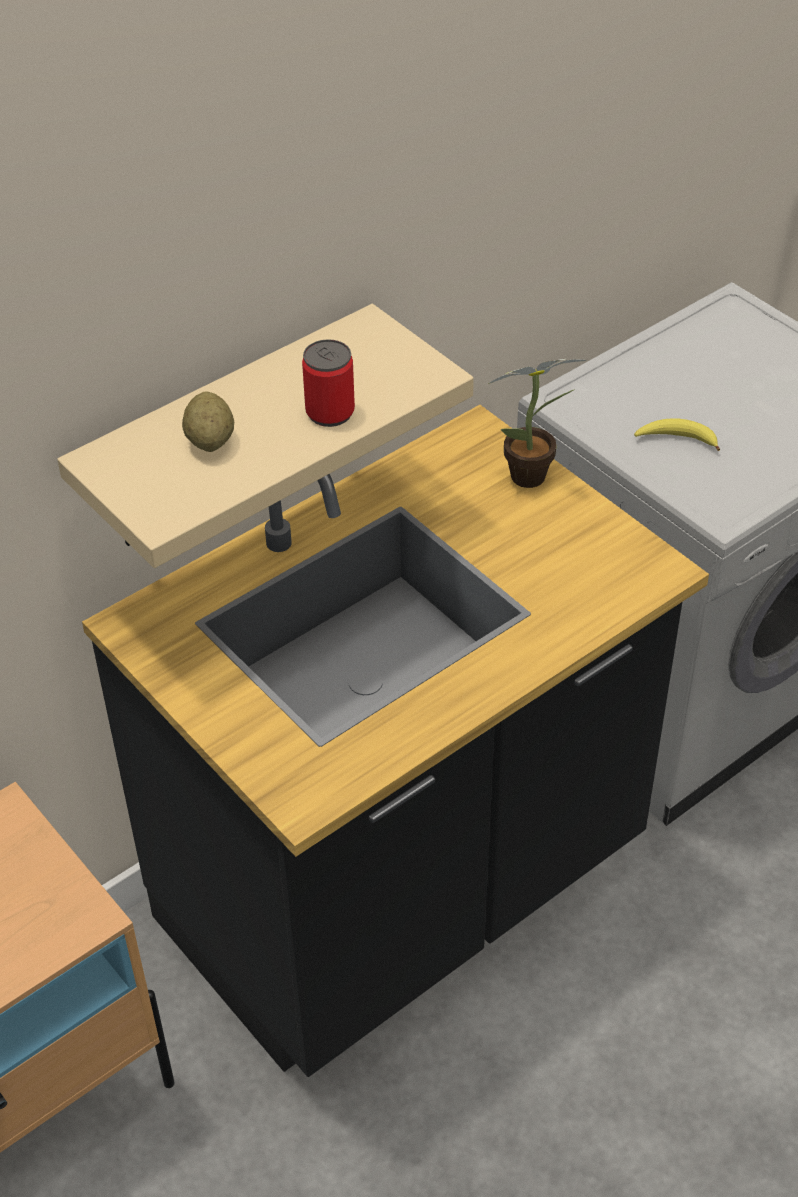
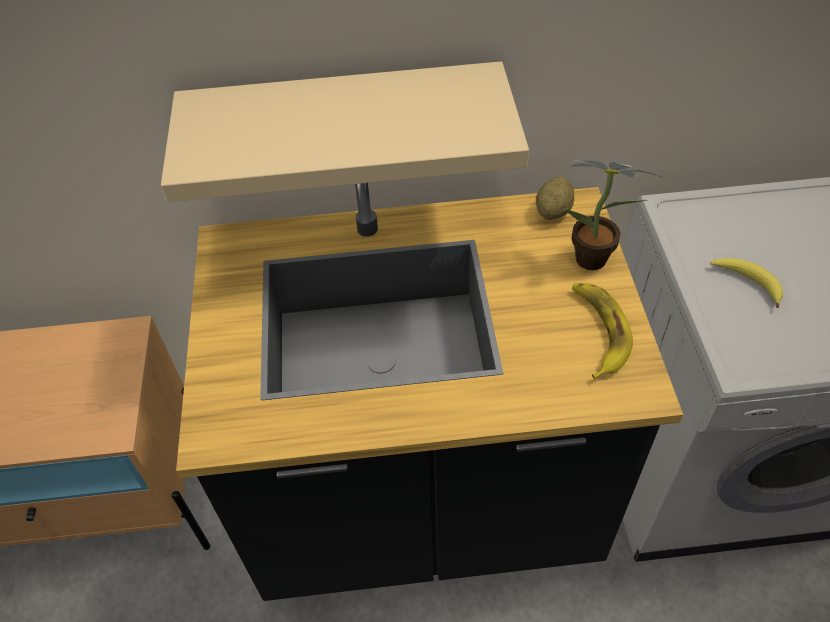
camera: 35 degrees right, 5 degrees up
potato [182,392,234,452] -> potato moved to [536,177,574,220]
can [302,339,355,427] -> none
none -> banana [572,283,633,379]

